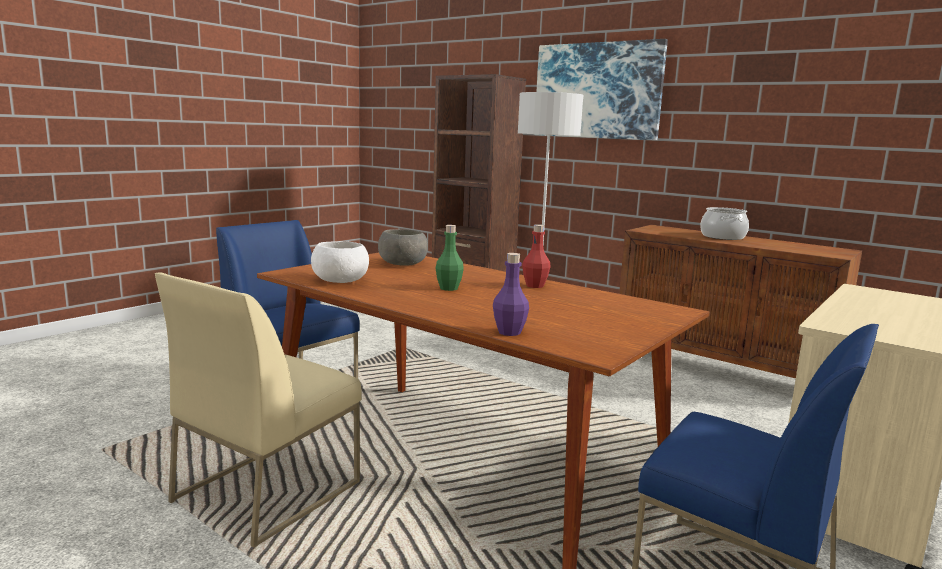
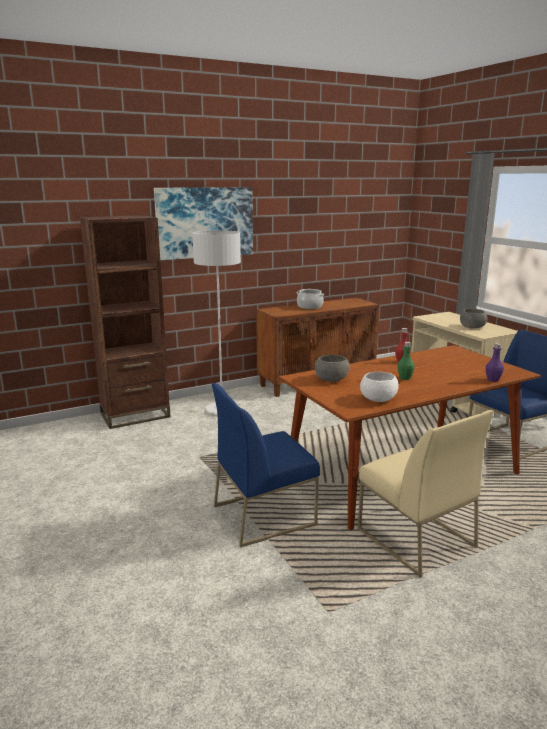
camera: 65 degrees left, 5 degrees up
none -> grey bowl [460,309,487,328]

